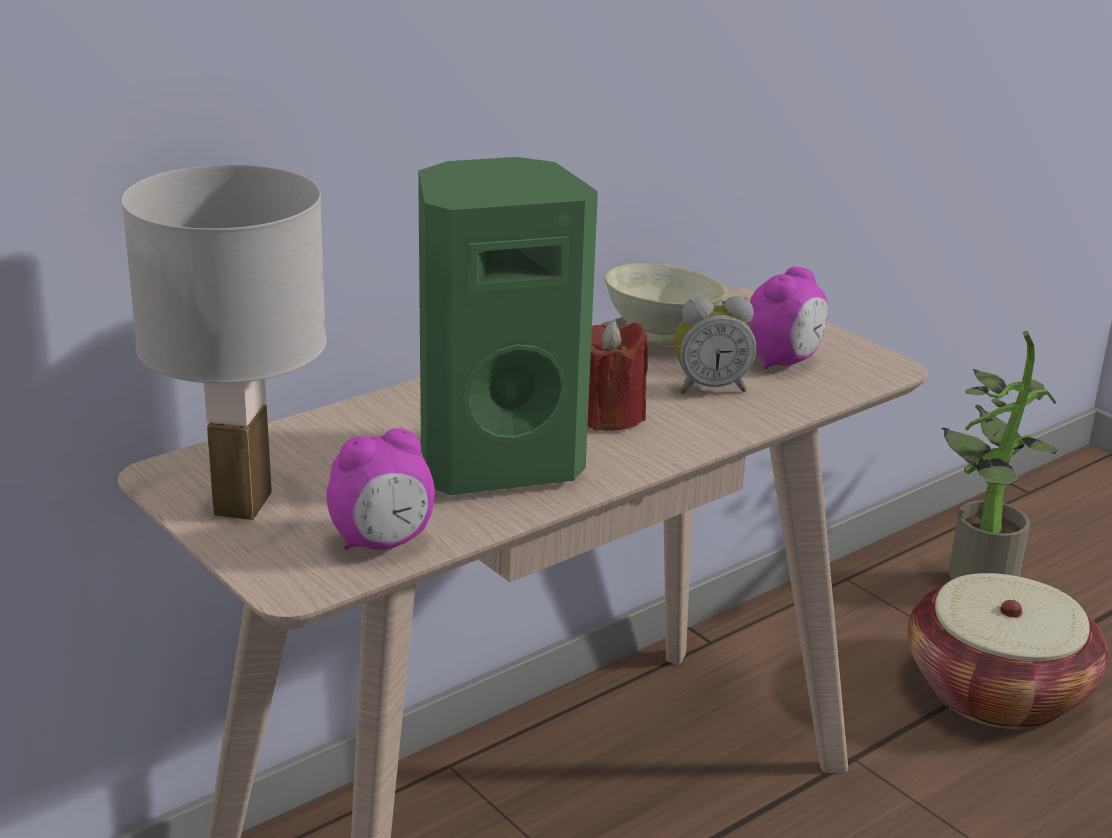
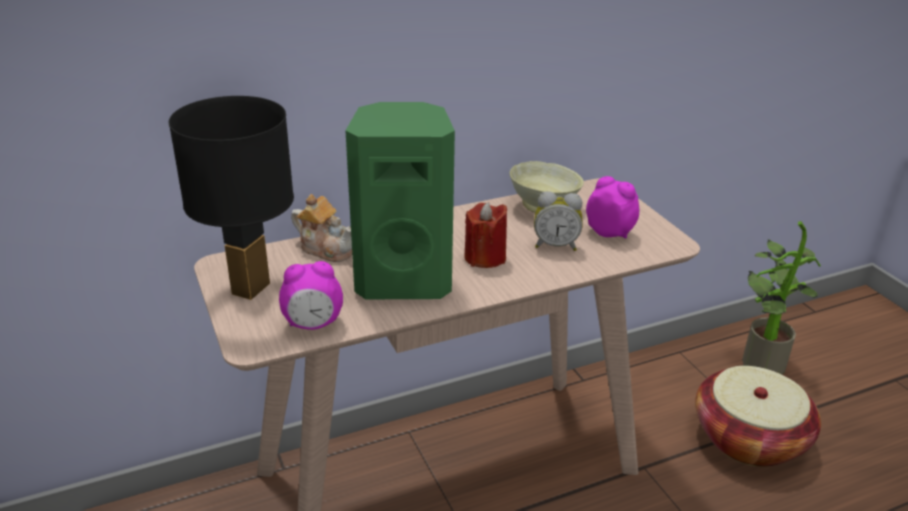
camera: 15 degrees right, 5 degrees up
white table lamp [121,165,327,520] -> black table lamp [168,96,294,300]
alarm clock [747,267,828,369] -> alarm clock turned 105 degrees counterclockwise [586,176,639,239]
none -> teapot [291,194,352,262]

